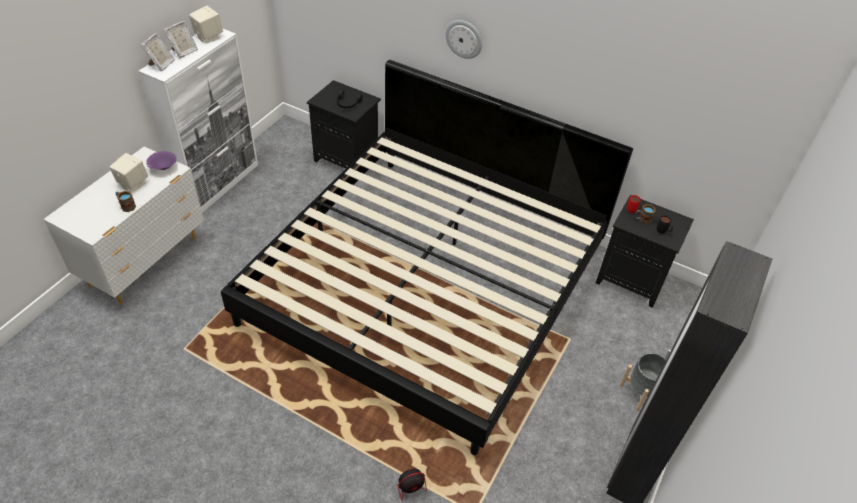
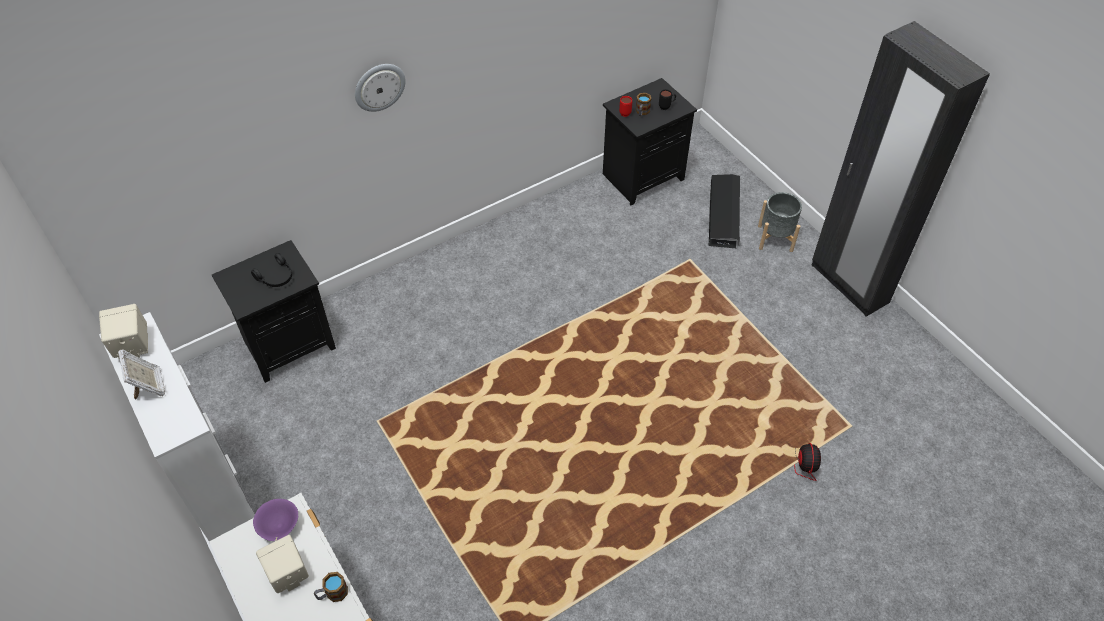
camera: 60 degrees left, 5 degrees up
picture frame [141,33,175,71] -> none
bed [221,60,633,455] -> none
none -> black storage box [709,174,740,249]

